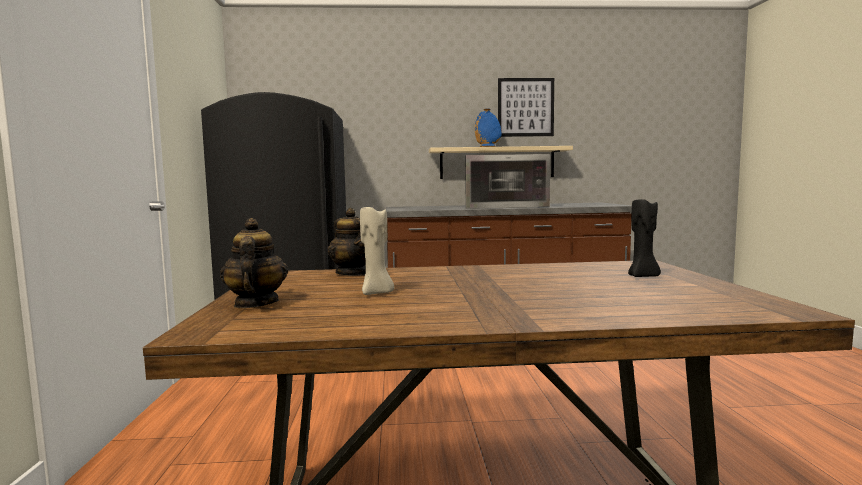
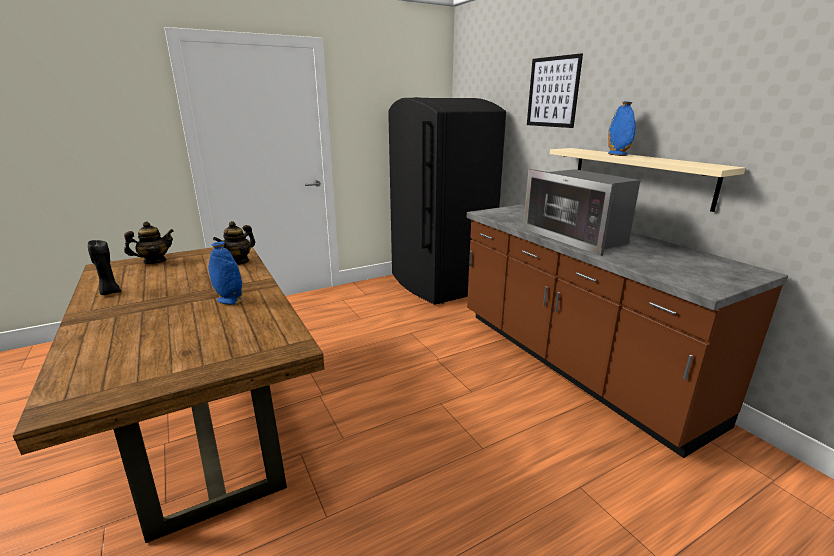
camera: 65 degrees right, 15 degrees up
beige candle [360,206,394,295] -> none
picture [498,78,554,137] -> picture moved to [527,53,583,128]
black candle [628,199,661,277] -> black candle moved to [88,240,121,295]
none -> blue vase [208,241,242,305]

